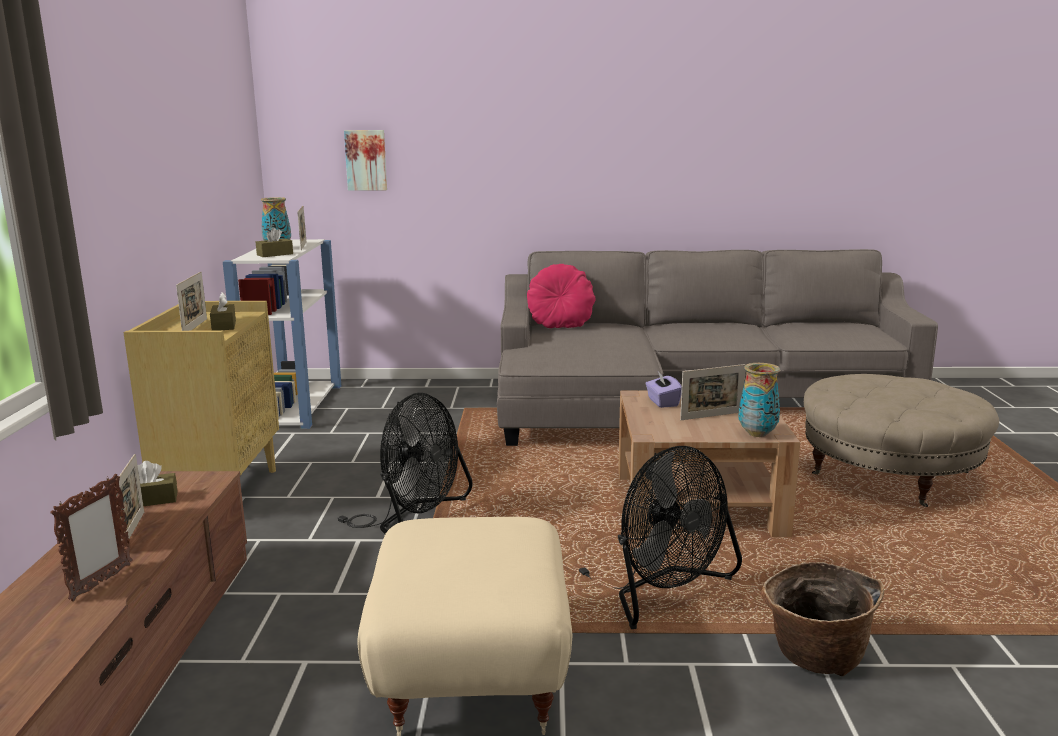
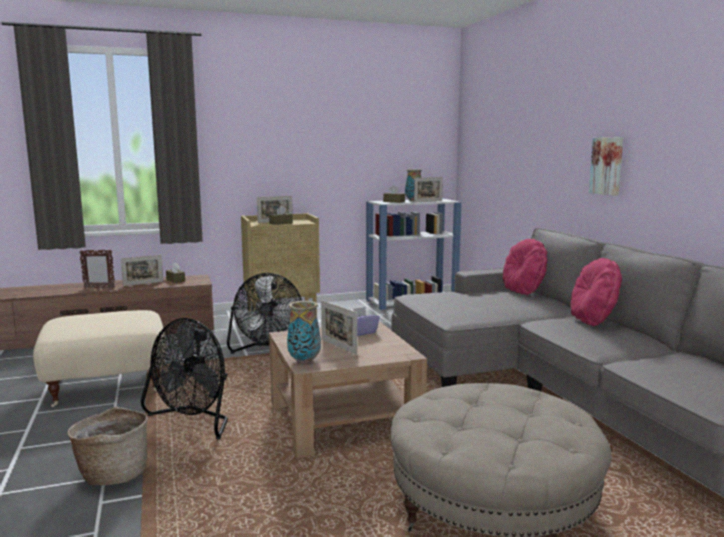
camera: 70 degrees right, 5 degrees down
picture [344,130,387,191] -> picture moved to [589,137,623,196]
none -> pink pillow [571,258,622,326]

